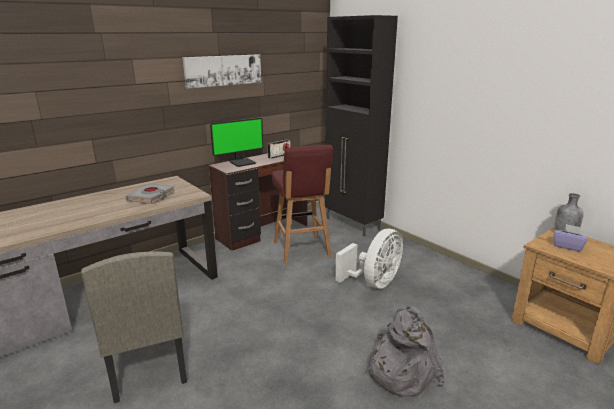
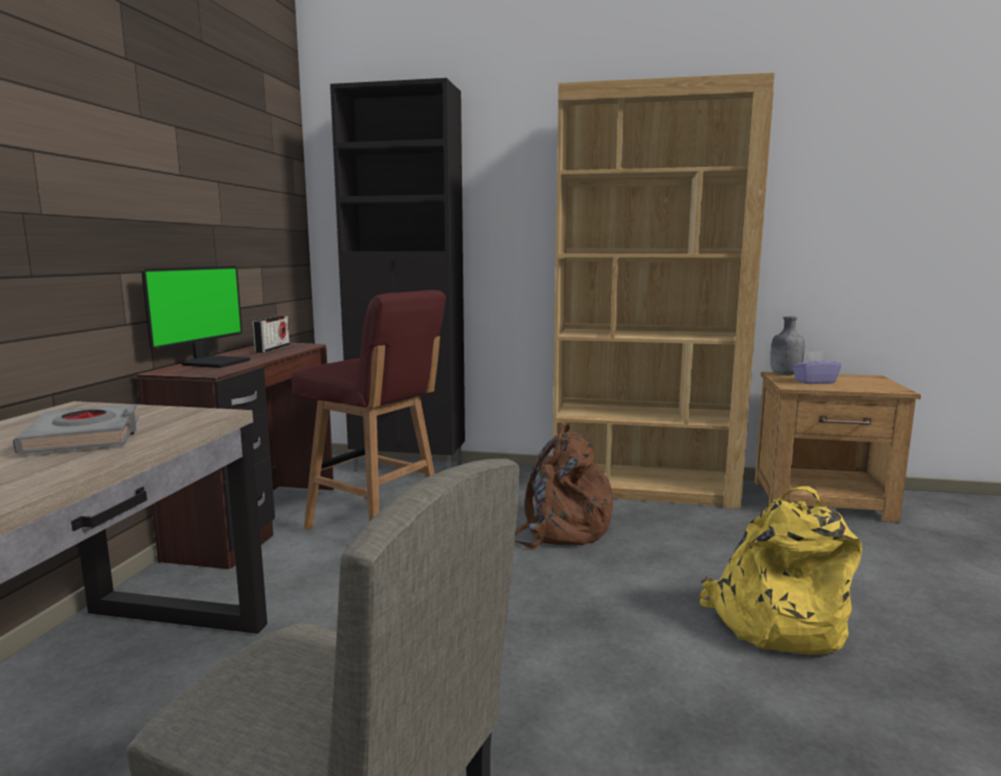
camera: 40 degrees left, 10 degrees down
picture [183,54,261,89] -> none
white fan [335,228,403,288] -> brown backpack [515,421,613,548]
grey backpack [365,307,445,397] -> yellow backpack [699,486,862,655]
none -> brown bookcase [552,72,775,509]

